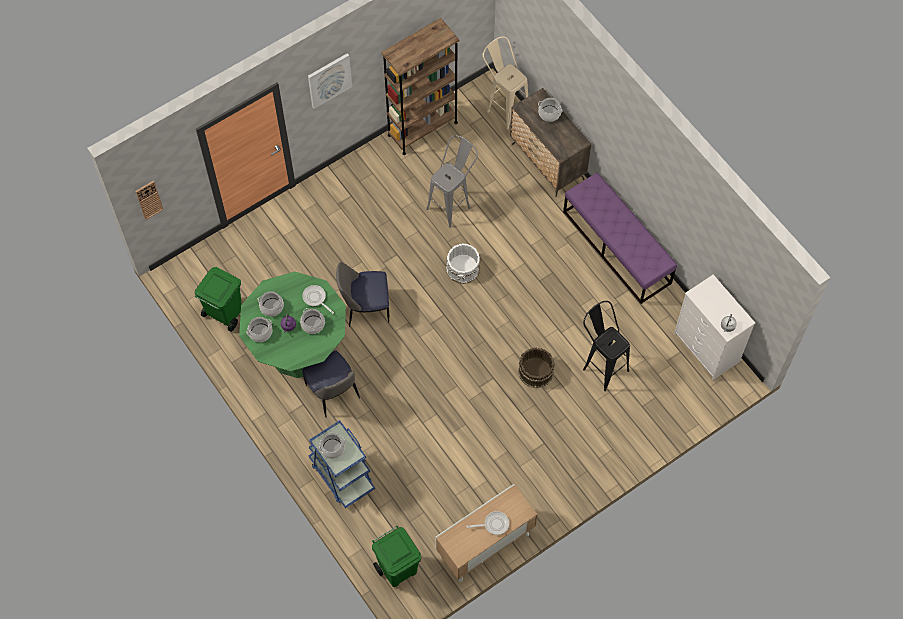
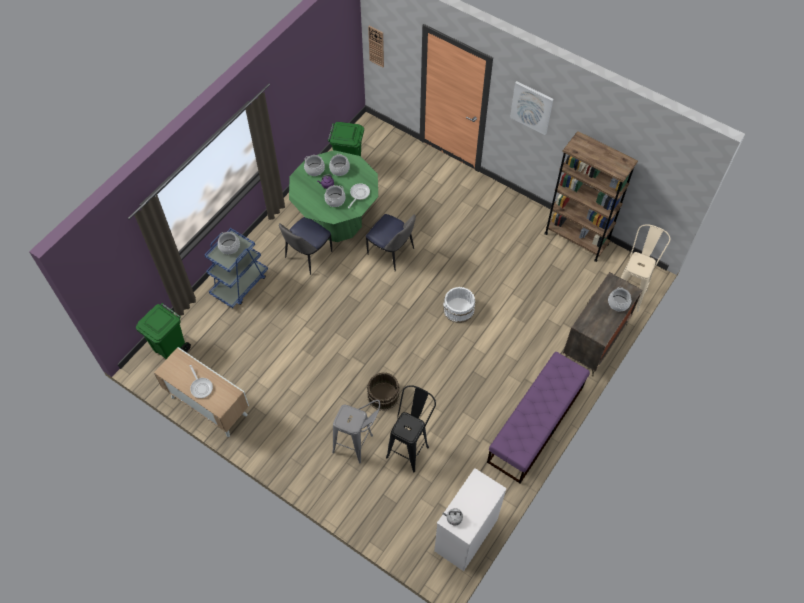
camera: 70 degrees right, 5 degrees down
chair [336,262,389,327] -> chair turned 150 degrees clockwise [366,214,416,272]
grey stool [426,135,478,228] -> grey stool moved to [332,400,380,463]

